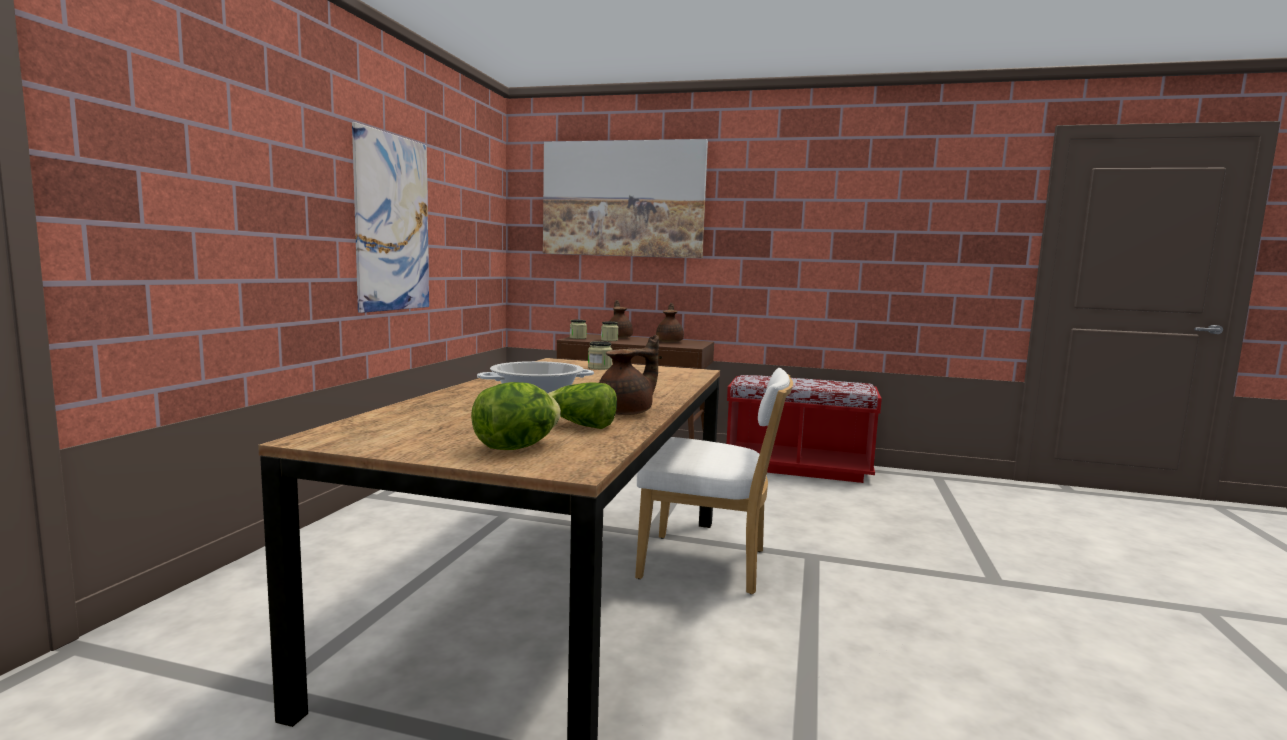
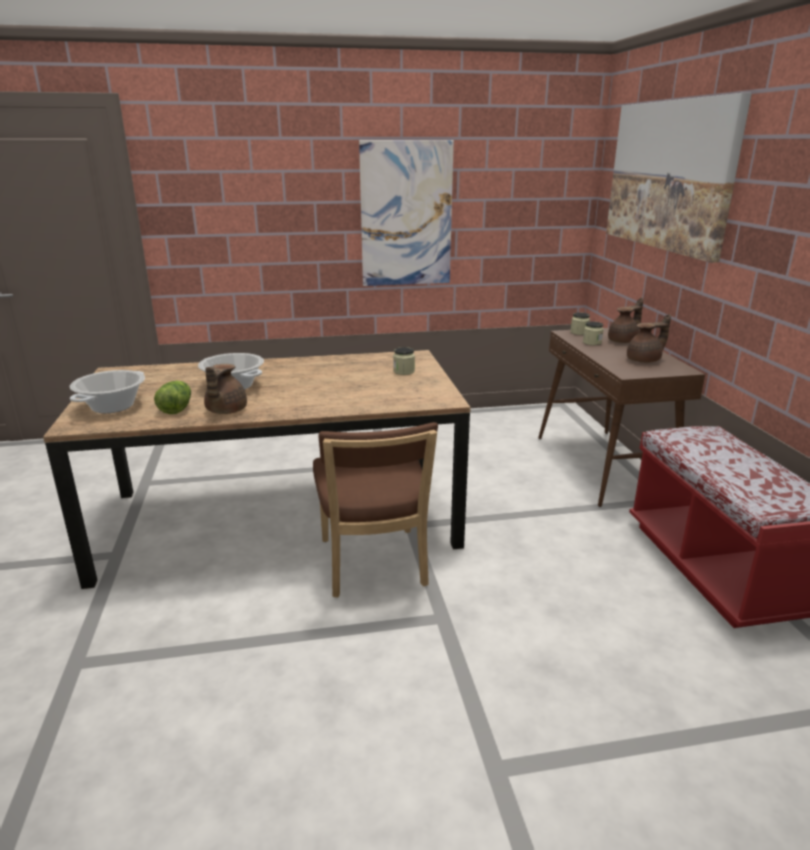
camera: 65 degrees right, 15 degrees up
lettuce [471,382,561,450] -> cooking pot [69,370,145,413]
brown teapot [599,335,659,415] -> brown teapot turned 75 degrees clockwise [204,364,247,414]
white chair [635,368,793,594] -> brown chair [313,422,438,597]

